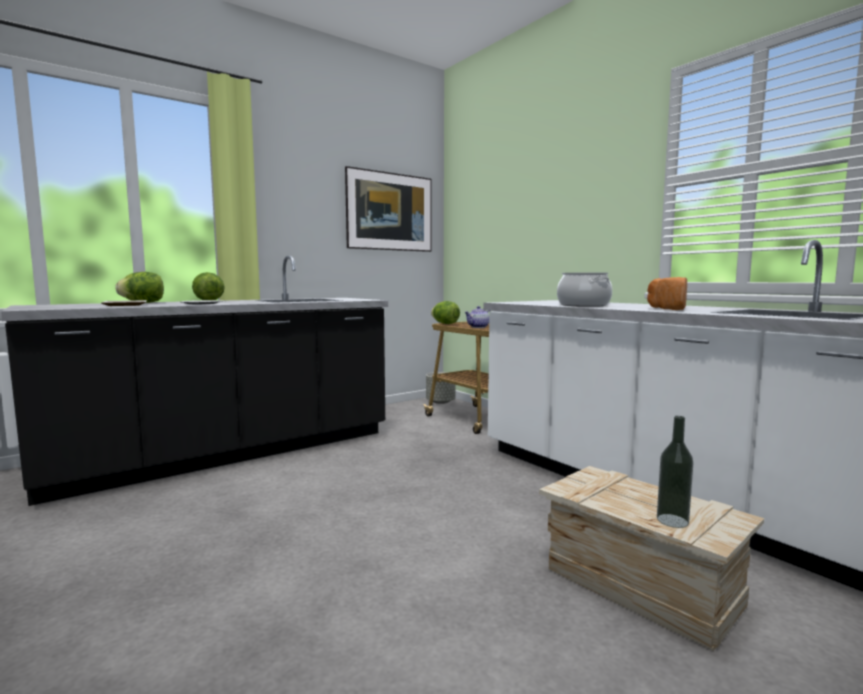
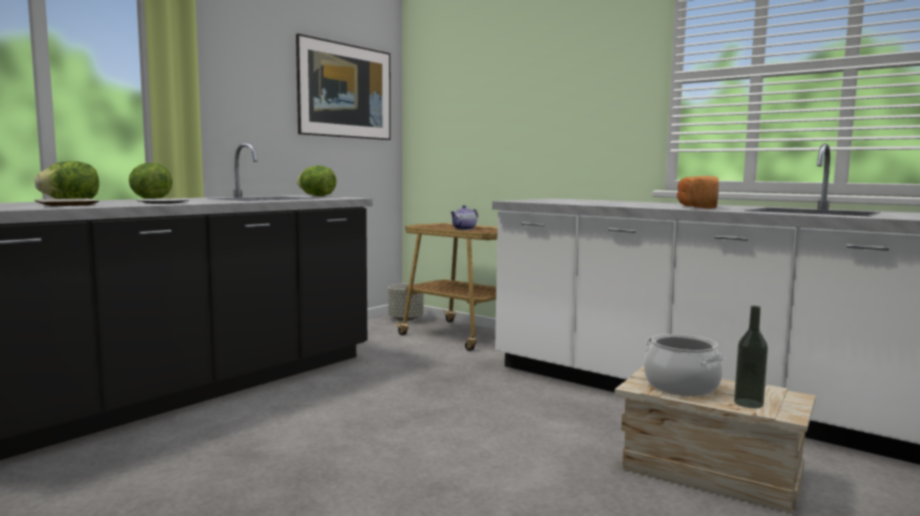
camera: 15 degrees left, 0 degrees up
lettuce [431,301,460,324] -> lettuce moved to [297,166,337,196]
cooking pot [557,273,612,307] -> cooking pot moved to [644,334,725,396]

